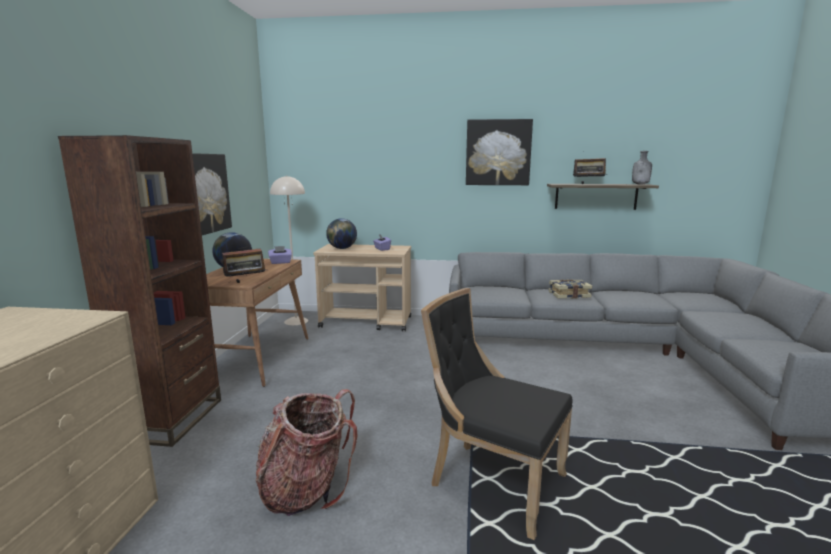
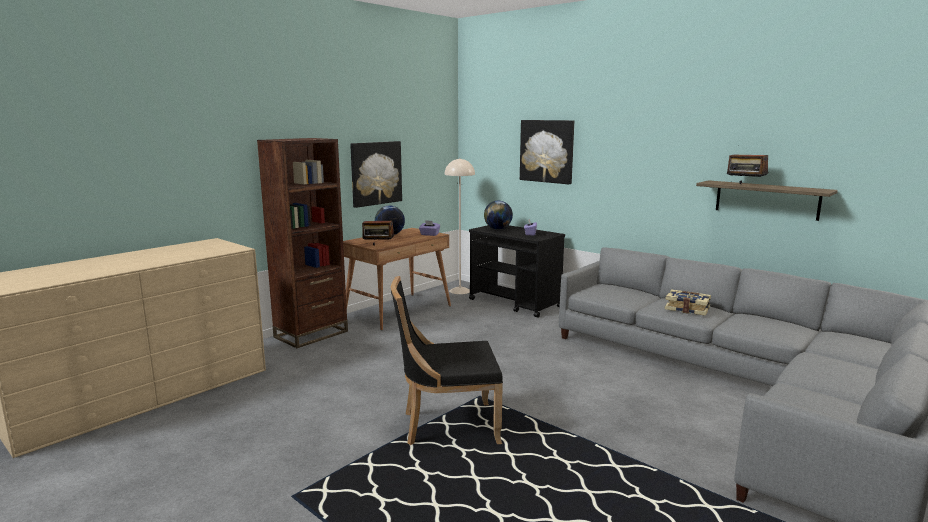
camera: 35 degrees right, 0 degrees up
backpack [256,389,358,516] -> none
beige cart [313,244,411,331] -> black cart [469,225,565,318]
black chair [421,288,573,540] -> black chair turned 75 degrees counterclockwise [391,276,503,445]
picture [466,119,533,185] -> picture moved to [520,120,574,184]
grey bottle [632,151,652,185] -> none

